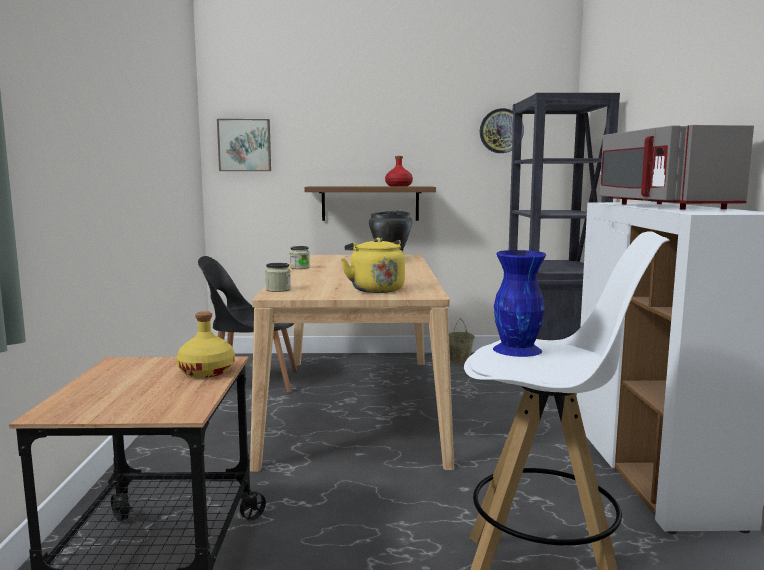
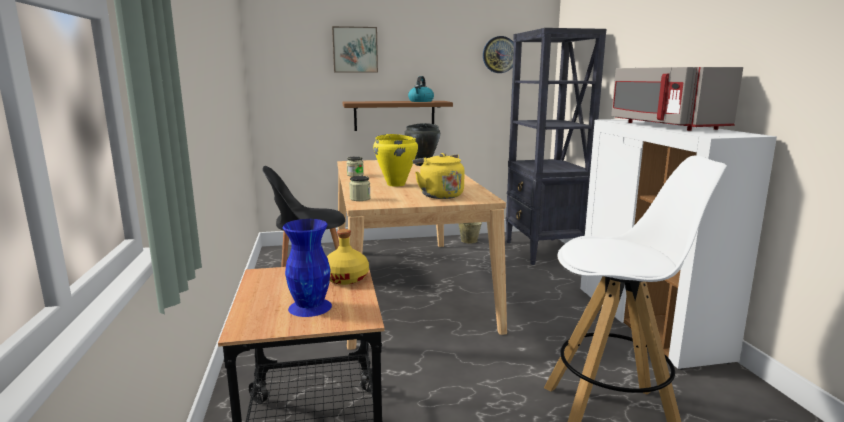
camera: 10 degrees left, 5 degrees up
picture [217,119,271,171] -> picture moved to [332,26,378,73]
red bottle [385,156,413,186] -> kettle [408,76,434,102]
blue vase [493,250,546,357] -> blue vase moved to [283,219,332,317]
none -> yellow cooking pot [373,134,418,187]

